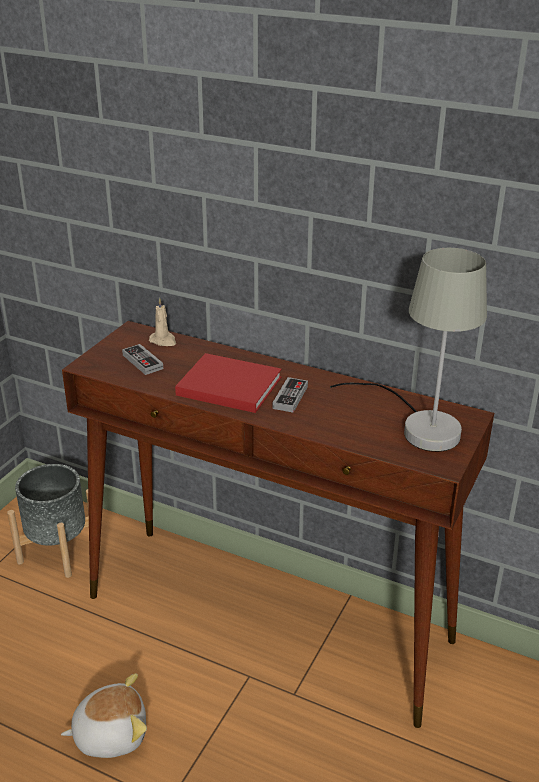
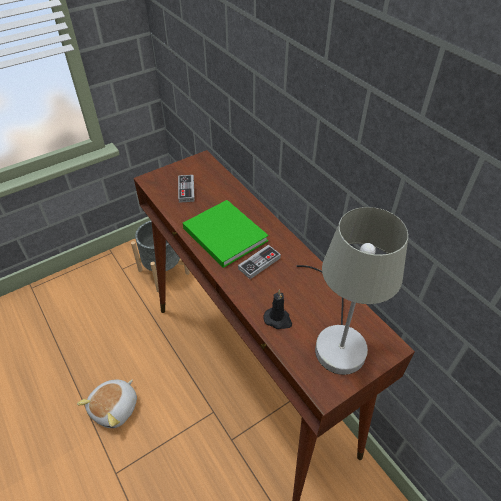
camera: 30 degrees right, 15 degrees up
plush toy [61,673,147,758] -> plush toy turned 105 degrees clockwise [77,379,137,428]
beige candle [149,298,176,346] -> none
red book [175,353,282,413] -> green book [183,200,269,268]
none -> black candle [264,289,292,329]

